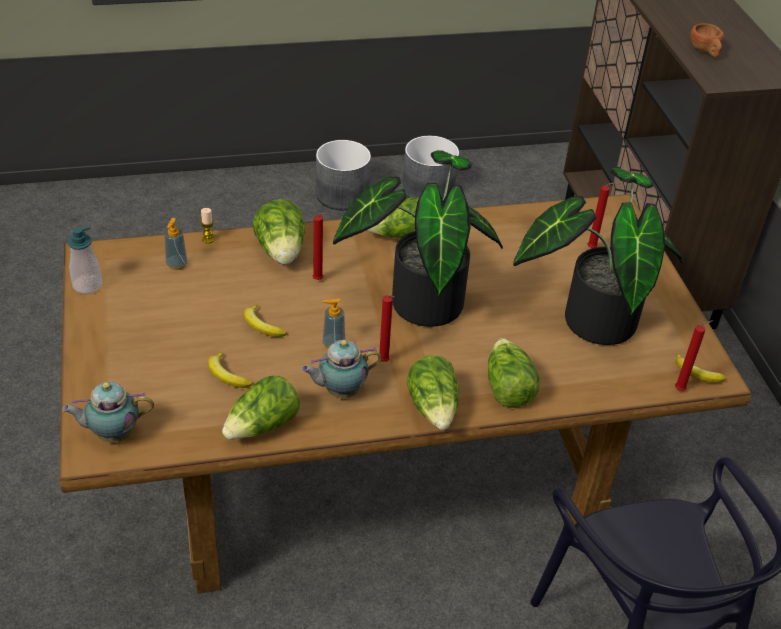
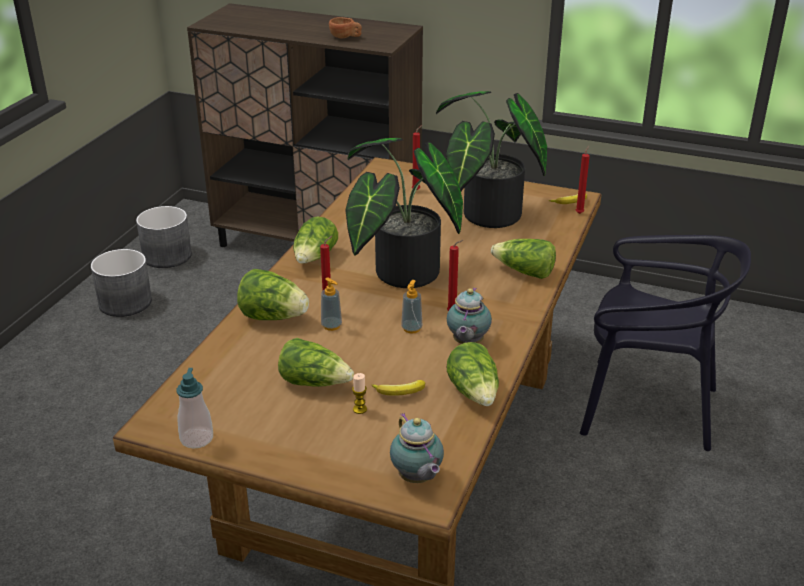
camera: 55 degrees left, 10 degrees down
teapot [62,382,154,442] -> teapot turned 45 degrees counterclockwise [390,413,444,483]
soap dispenser [164,218,188,270] -> soap dispenser moved to [321,277,342,331]
candle [201,208,215,244] -> candle moved to [352,373,367,414]
banana [244,305,287,337] -> none
grey planter [316,140,371,211] -> grey planter moved to [136,206,192,268]
lettuce [407,355,459,430] -> lettuce moved to [278,338,354,387]

